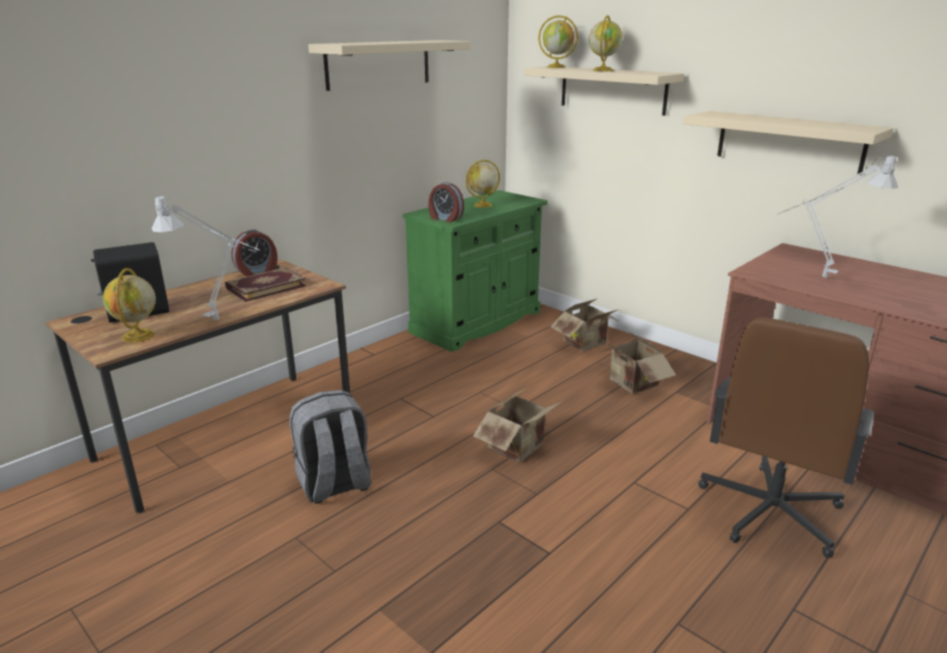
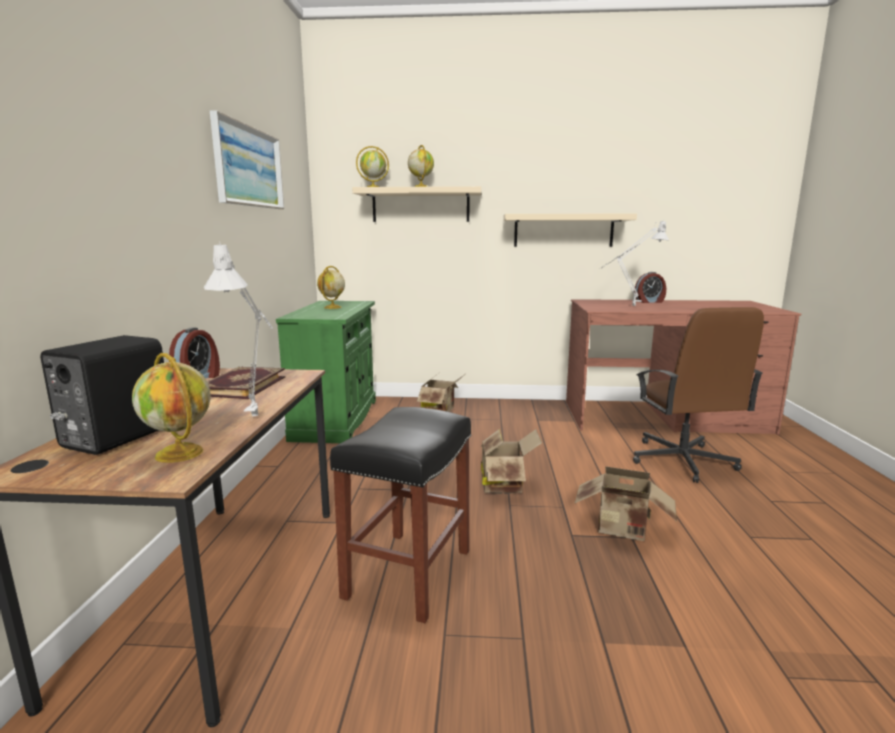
camera: 40 degrees left, 10 degrees down
grey backpack [289,390,371,504] -> black stool [330,407,472,623]
beige shelf [308,40,471,91] -> picture [210,110,284,209]
alarm clock [428,182,464,222] -> alarm clock moved to [634,272,666,303]
cardboard box [601,332,676,394] -> cardboard box moved to [574,466,677,541]

